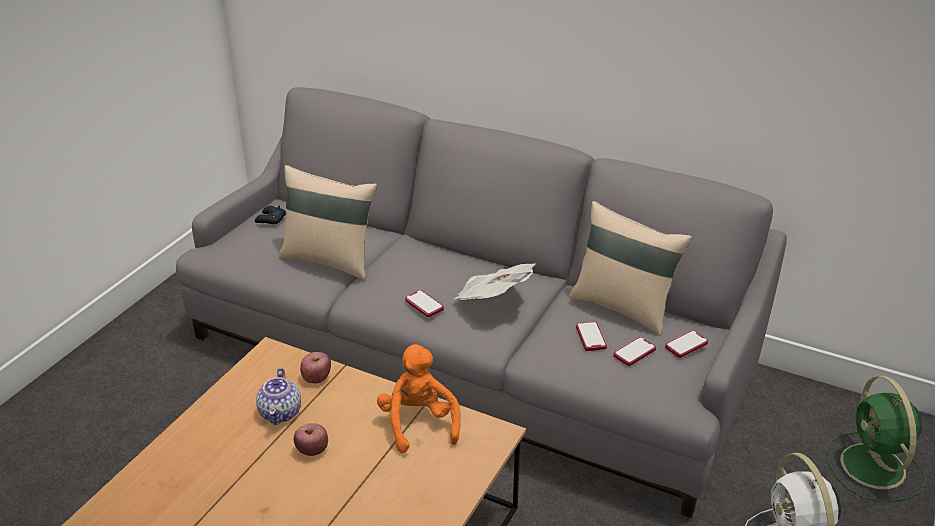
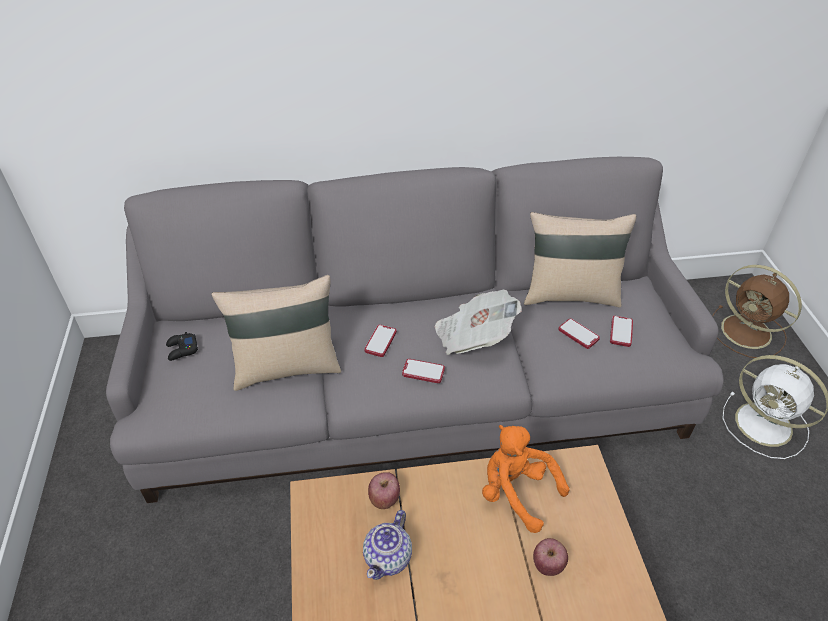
camera: 35 degrees left, 10 degrees up
teapot [256,368,301,425] -> teapot turned 60 degrees clockwise [363,510,412,580]
apple [294,423,328,456] -> apple moved to [533,538,568,576]
phone [665,330,708,358] -> phone moved to [364,325,397,357]
green fan [826,376,926,501] -> brown fan [712,265,802,358]

